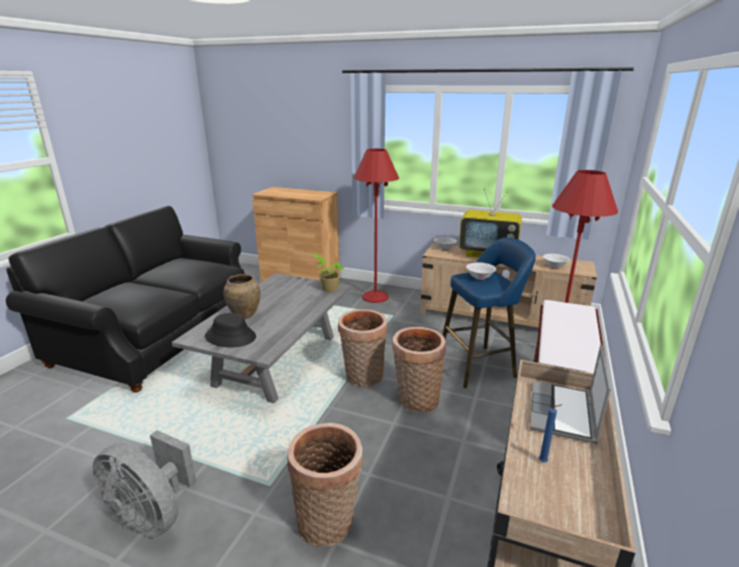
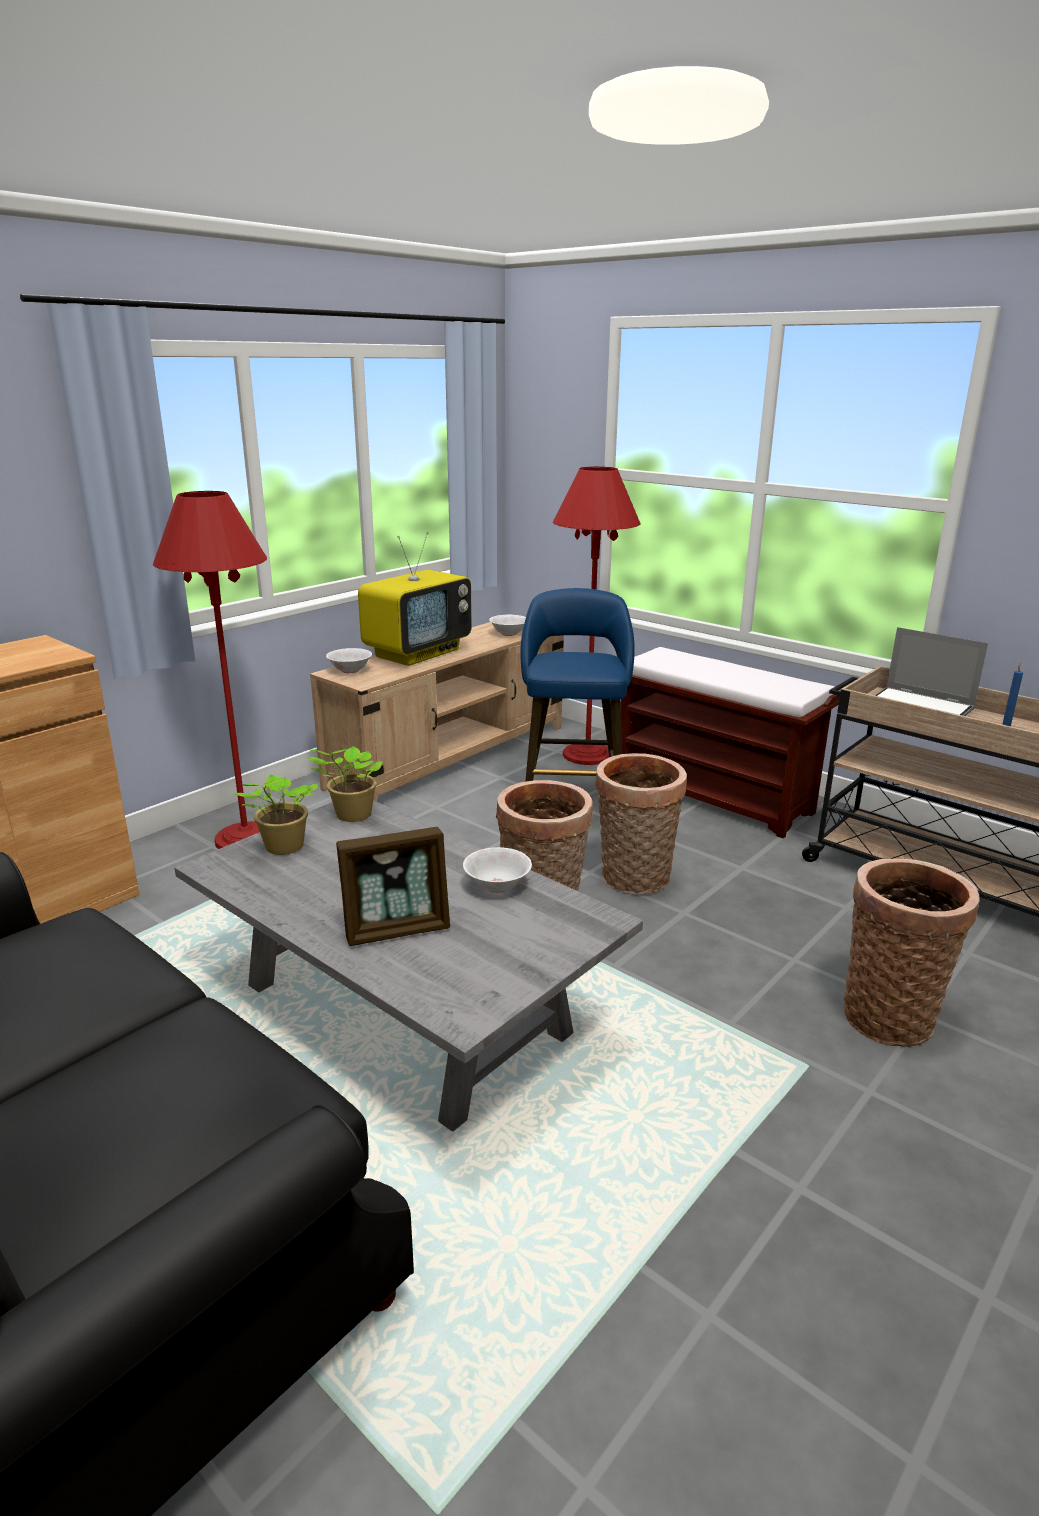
camera: 70 degrees left, 0 degrees up
grey fan [93,430,196,538] -> none
black hat [205,313,256,347] -> none
brown vase [223,274,260,319] -> picture frame [336,827,450,946]
white bowl [466,262,496,280] -> white bowl moved to [463,847,532,893]
none -> potted plant [234,775,318,855]

